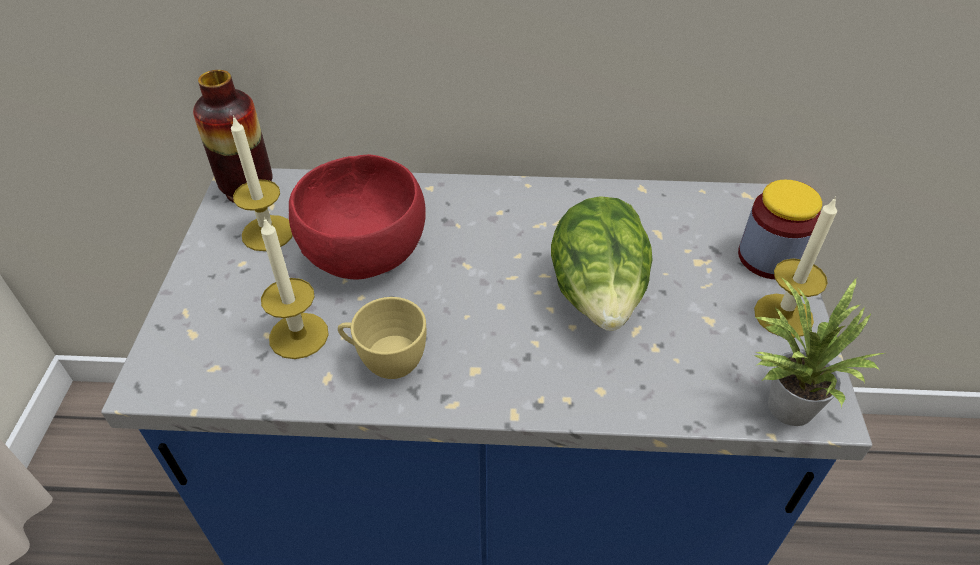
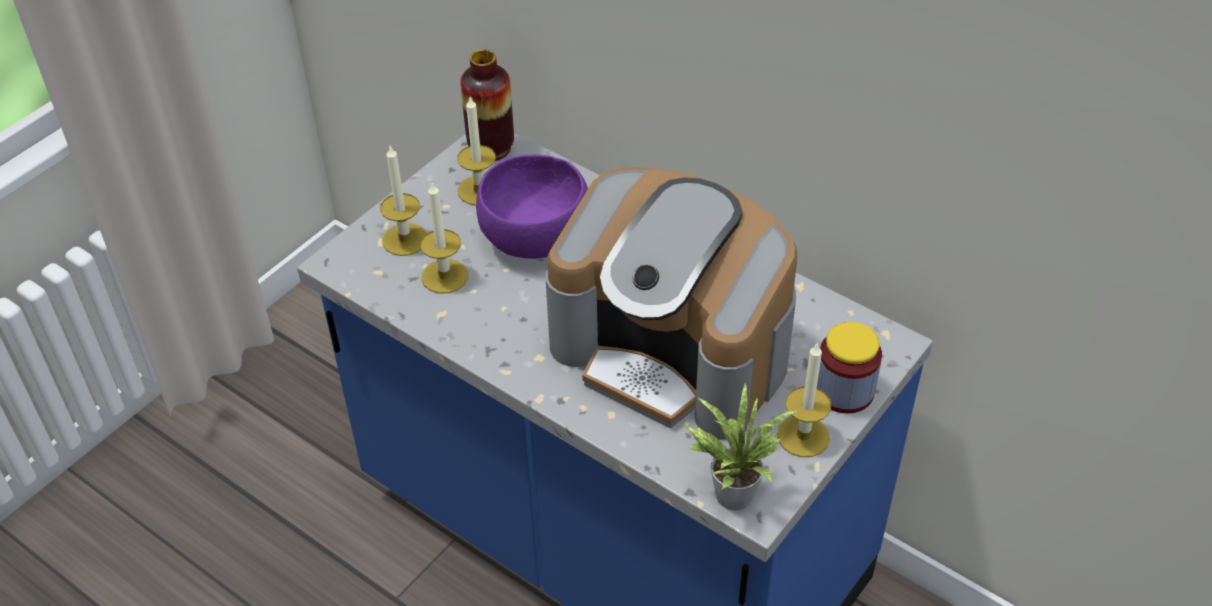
camera: 35 degrees right, 0 degrees up
red bowl [289,154,426,280] -> purple bowl [476,154,588,259]
yellow cup [338,297,426,379] -> none
lettuce [551,196,652,331] -> coffee machine [546,167,797,440]
none -> candle [380,146,427,256]

